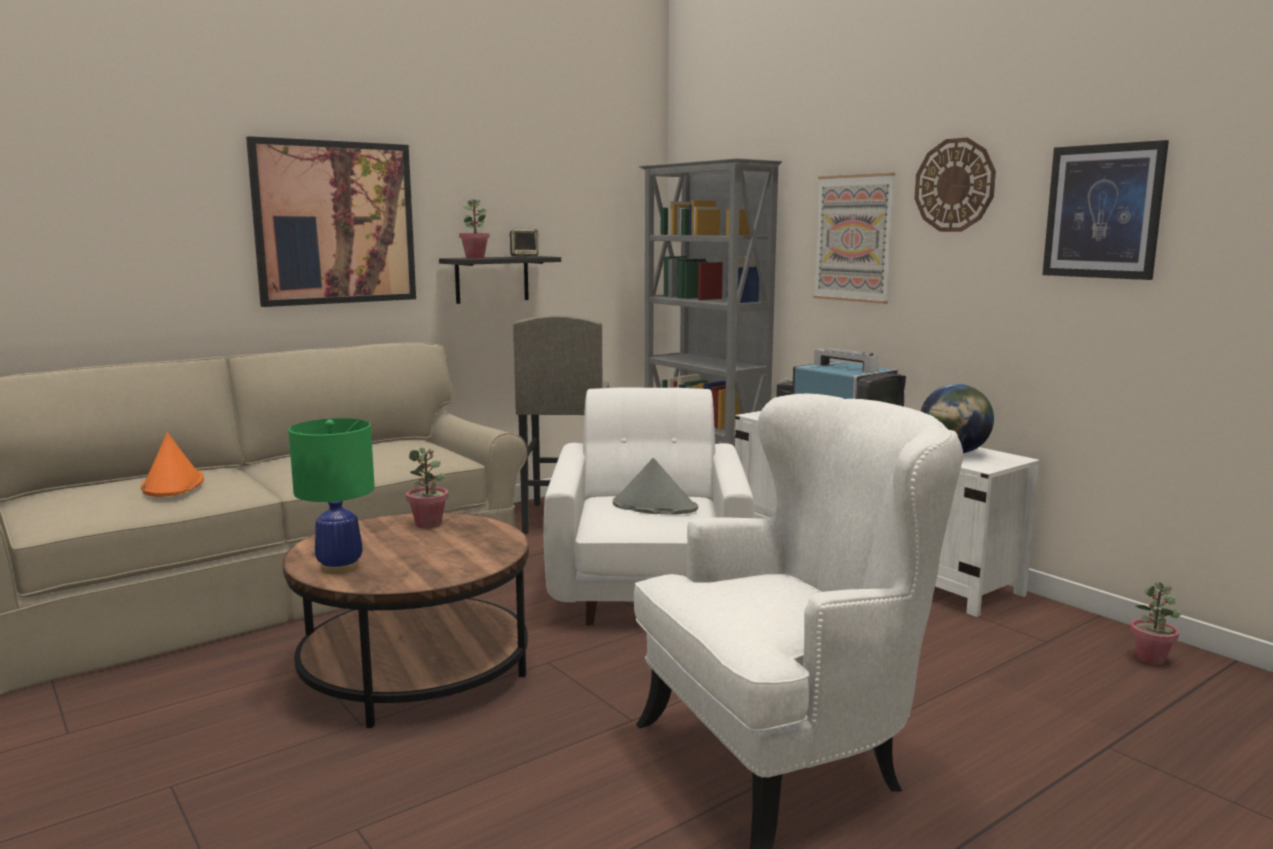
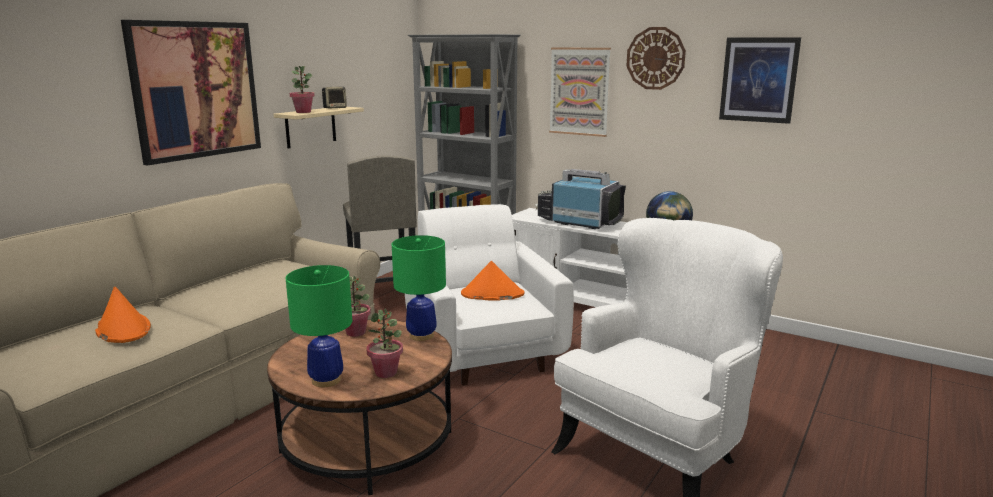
camera: 20 degrees left, 5 degrees up
black shelf [439,256,561,304] -> beige shelf [274,107,364,149]
grey hat [613,458,698,515] -> orange hat [461,261,524,301]
potted plant [1130,582,1181,665] -> potted plant moved to [366,309,403,378]
none -> green table lamp [392,235,446,341]

